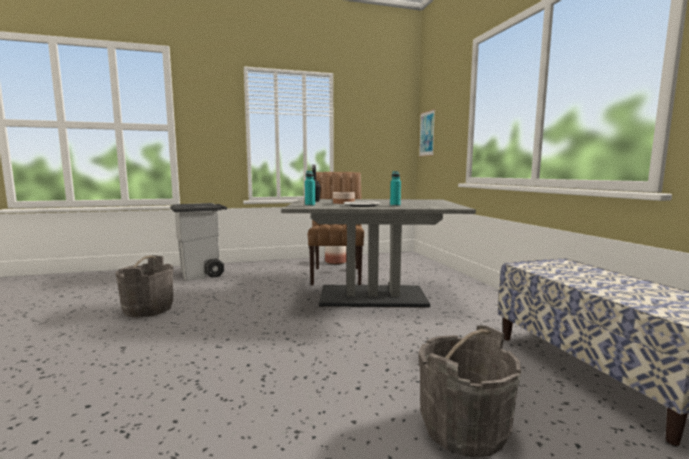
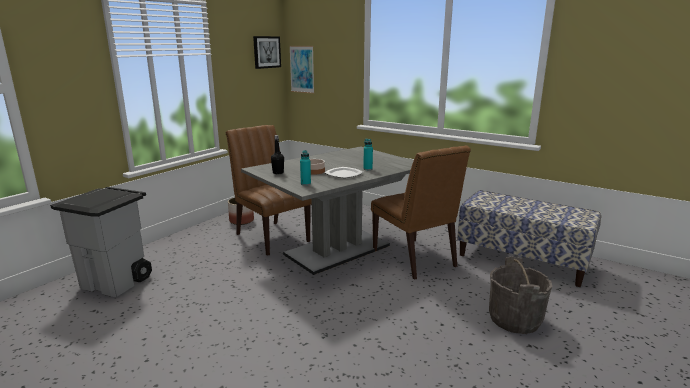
camera: 40 degrees left, 10 degrees up
grey bucket [115,255,173,317] -> none
none -> picture [253,36,281,69]
none -> brown chair [371,145,471,280]

